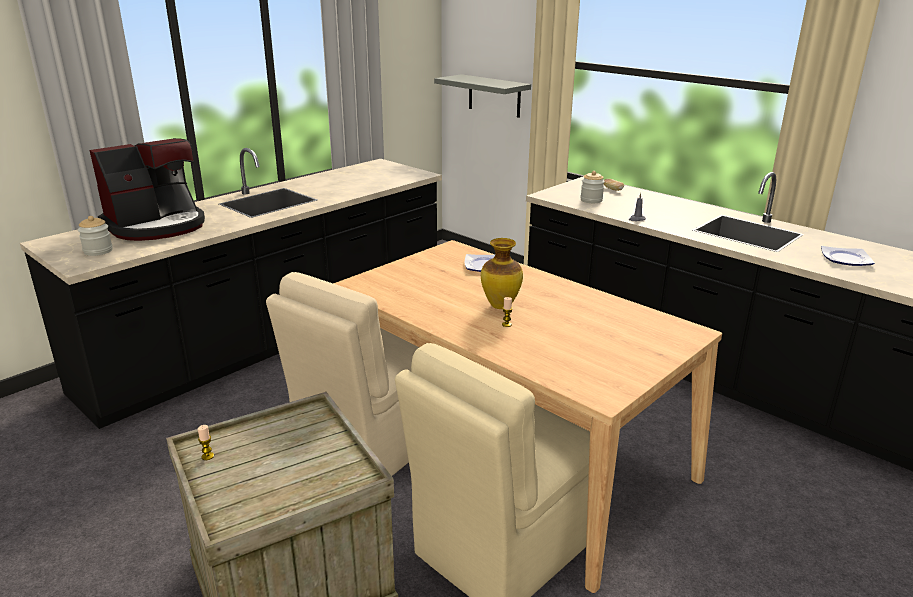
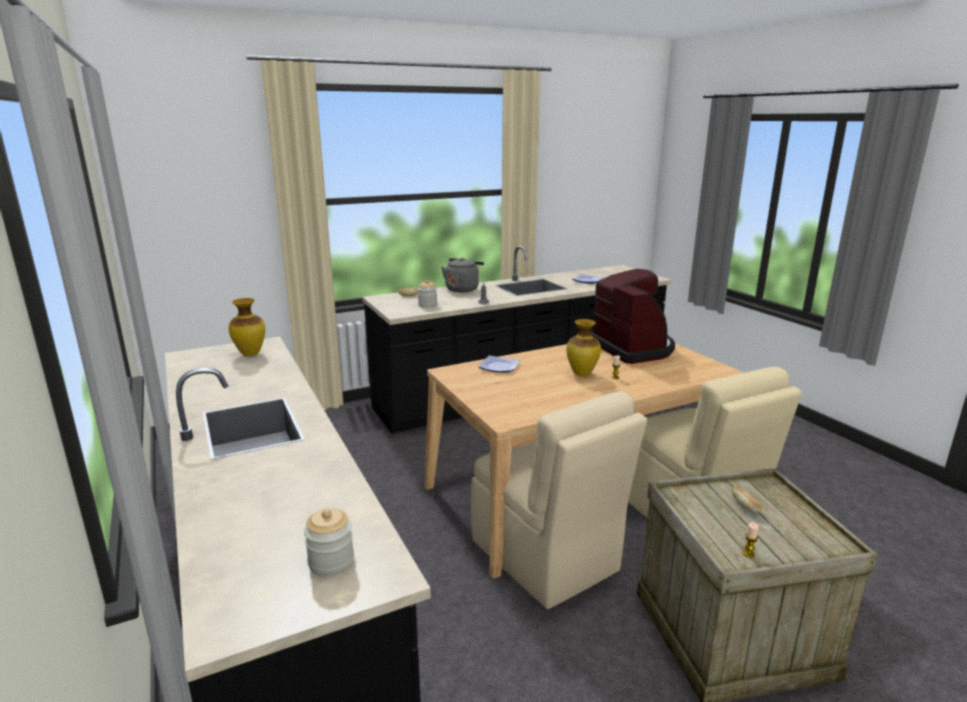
camera: 70 degrees left, 5 degrees down
coffee machine [90,138,205,241] -> coffee machine moved to [591,269,675,364]
grey shelf [434,74,531,118] -> none
none -> vase [229,298,265,356]
none -> grey kettle [441,258,484,292]
none -> bread [732,486,762,513]

